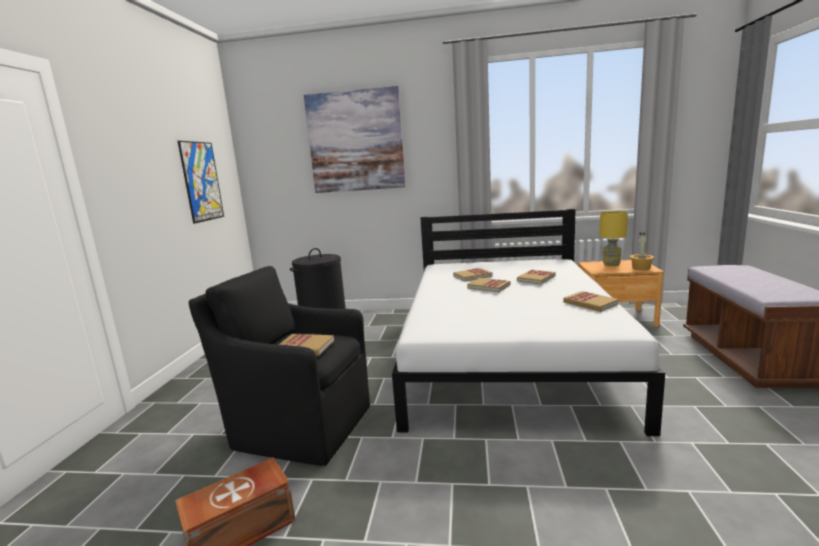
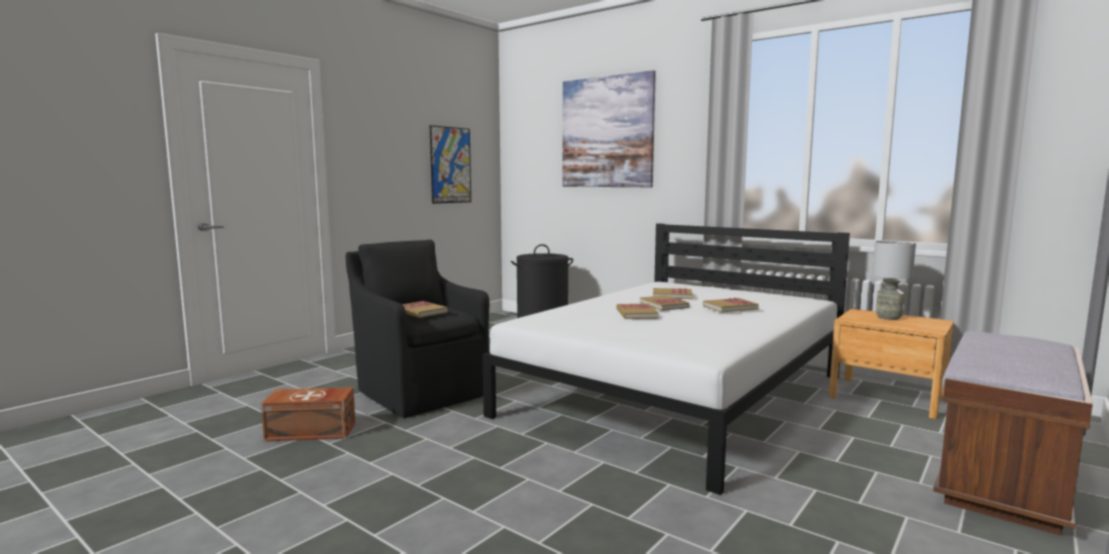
camera: 30 degrees right, 5 degrees down
book [563,291,619,312] -> book moved to [617,304,659,319]
yellow table lamp [599,211,628,266] -> grey table lamp [872,241,916,320]
potted plant [630,233,654,270] -> none

